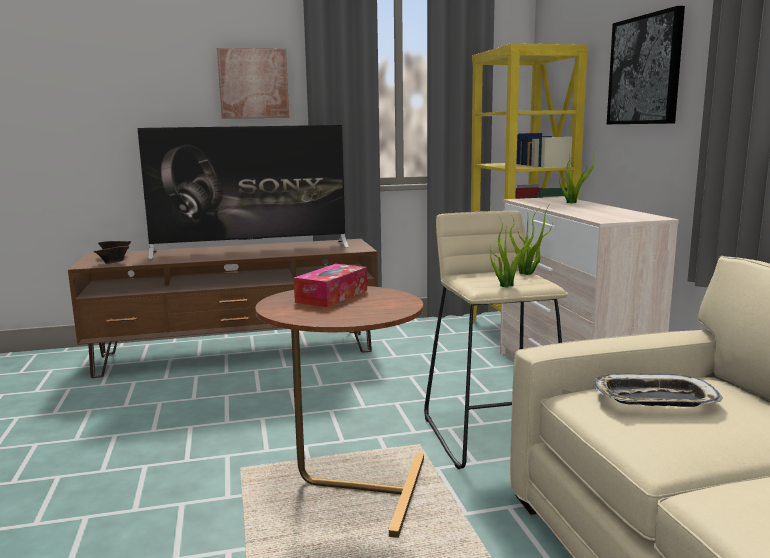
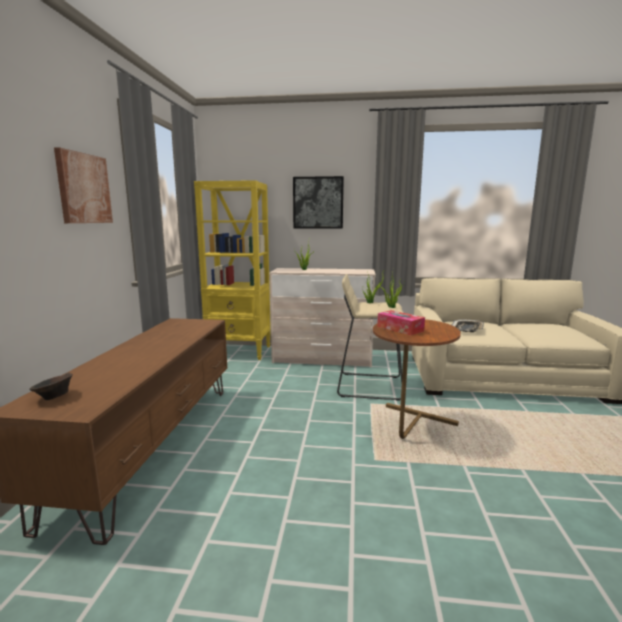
camera: 70 degrees left, 0 degrees up
brown bowl [94,246,129,264] -> none
television [137,125,349,259] -> none

